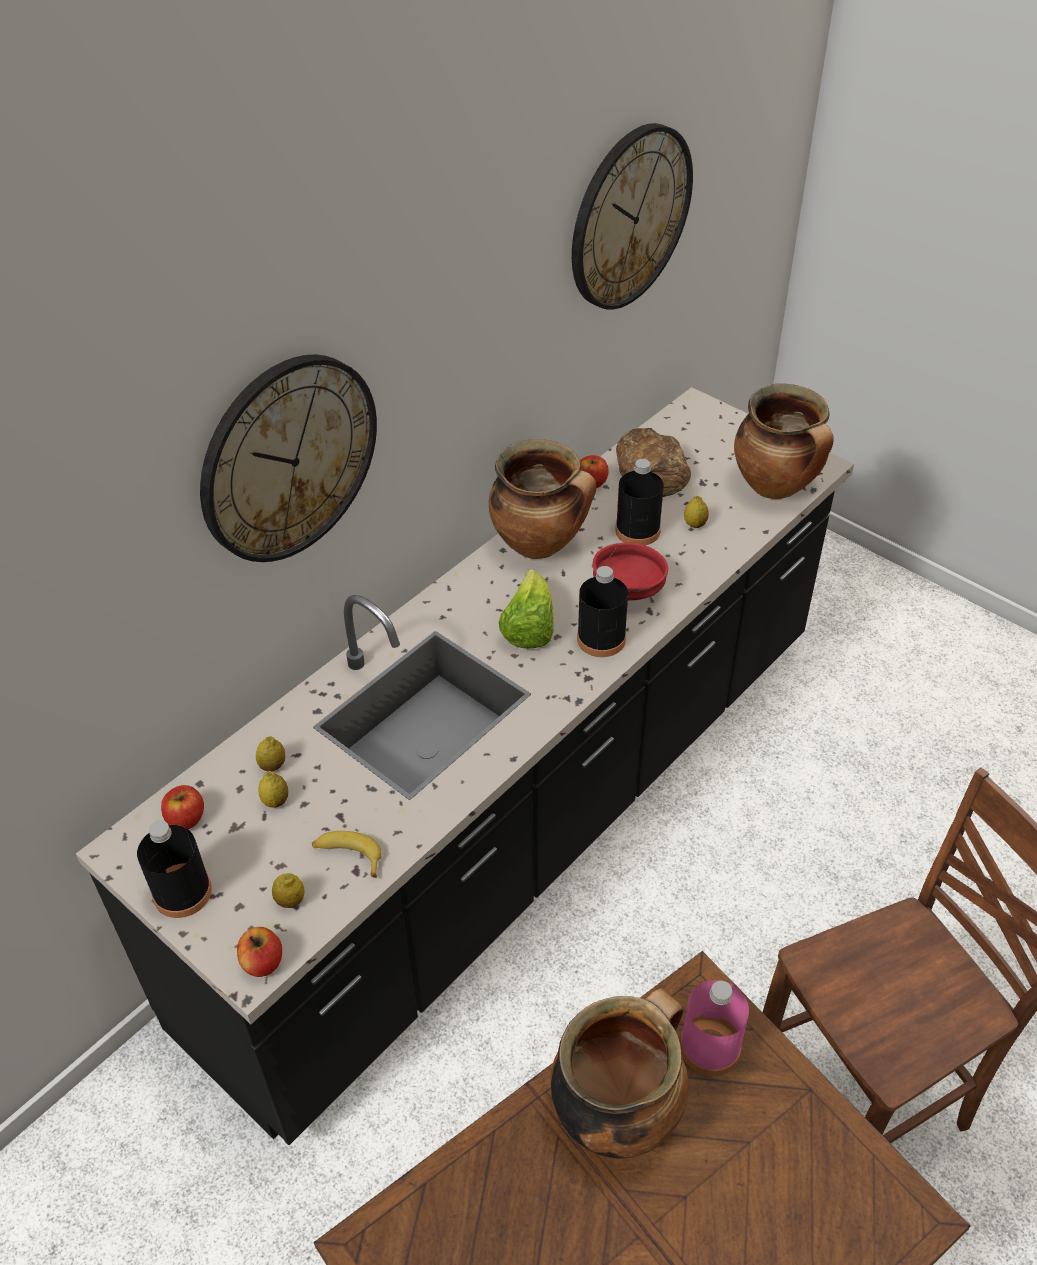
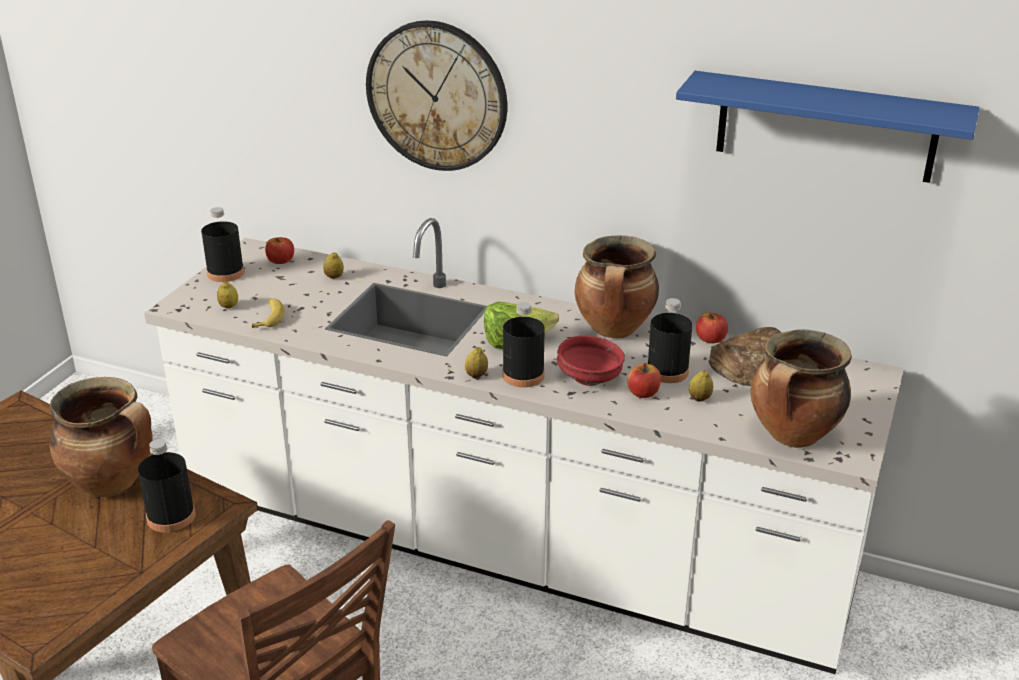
camera: 70 degrees right, 15 degrees down
black counter [76,387,854,1145] -> white counter [144,218,904,674]
apple [237,927,282,977] -> apple moved to [628,363,661,398]
lemon [258,771,288,808] -> lemon moved to [465,347,488,378]
wall clock [572,123,693,310] -> blue shelf [676,71,980,183]
pink bottle [680,980,749,1076] -> black bottle [138,439,196,533]

